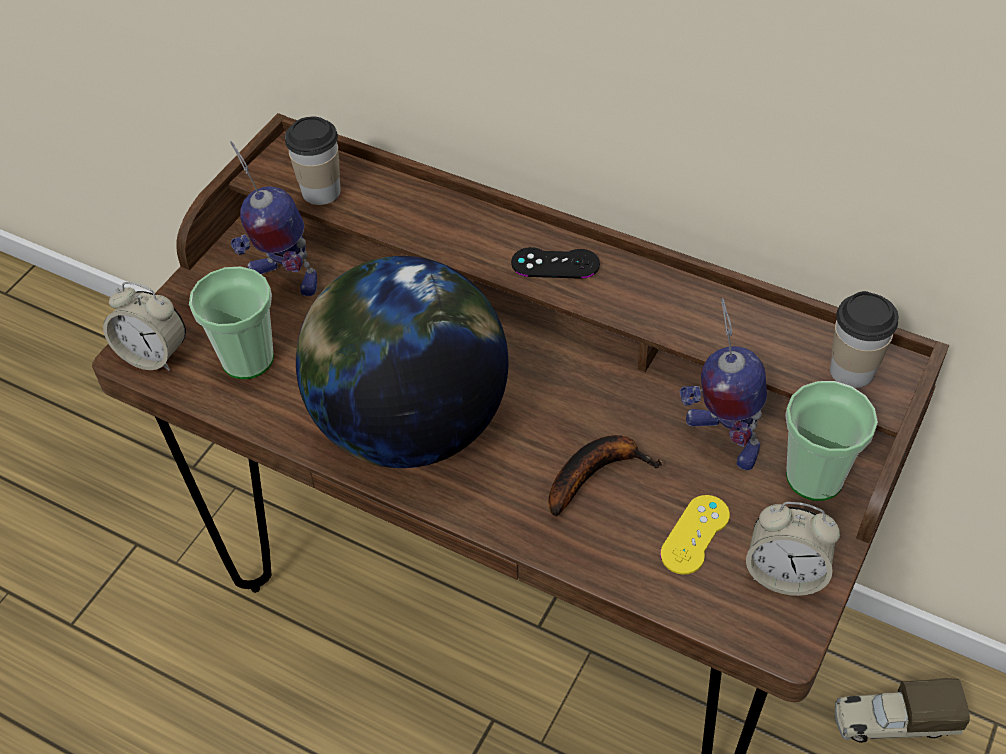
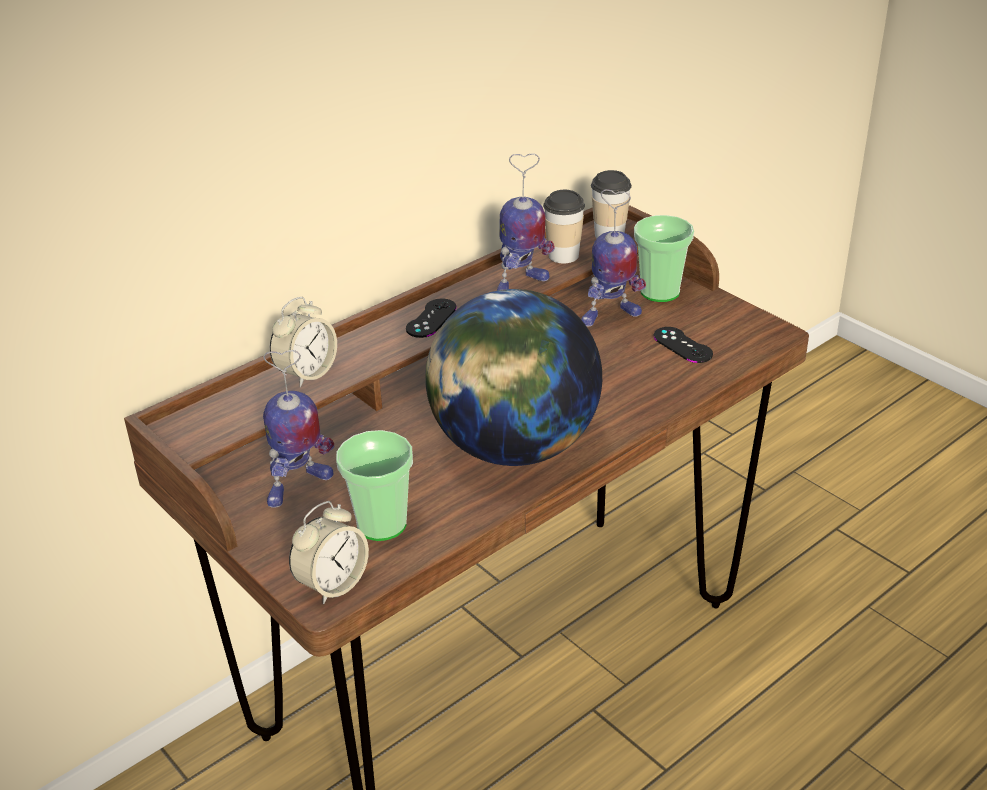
camera: 70 degrees left, 15 degrees down
cup [285,116,341,205] -> cup moved to [543,190,585,263]
banana [548,435,662,517] -> none
yellow game controller [660,495,730,575] -> black game controller [654,327,713,363]
alarm clock [746,502,840,596] -> alarm clock moved to [270,297,337,387]
toy truck [834,678,970,743] -> none
none -> toy robot [497,153,555,291]

